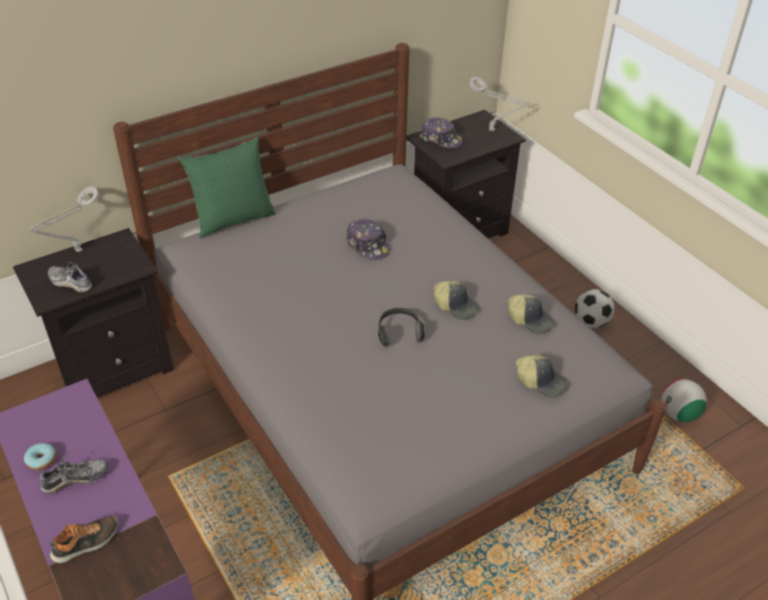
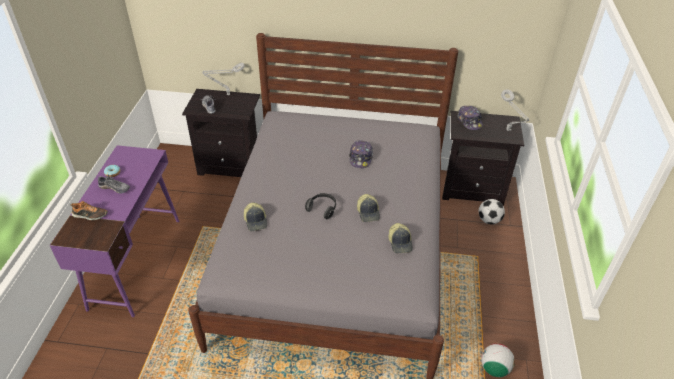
camera: 40 degrees right, 0 degrees up
green pillow [179,137,276,238] -> none
cap [516,354,567,398] -> cap moved to [244,203,267,231]
football [575,289,615,328] -> football moved to [479,199,505,224]

